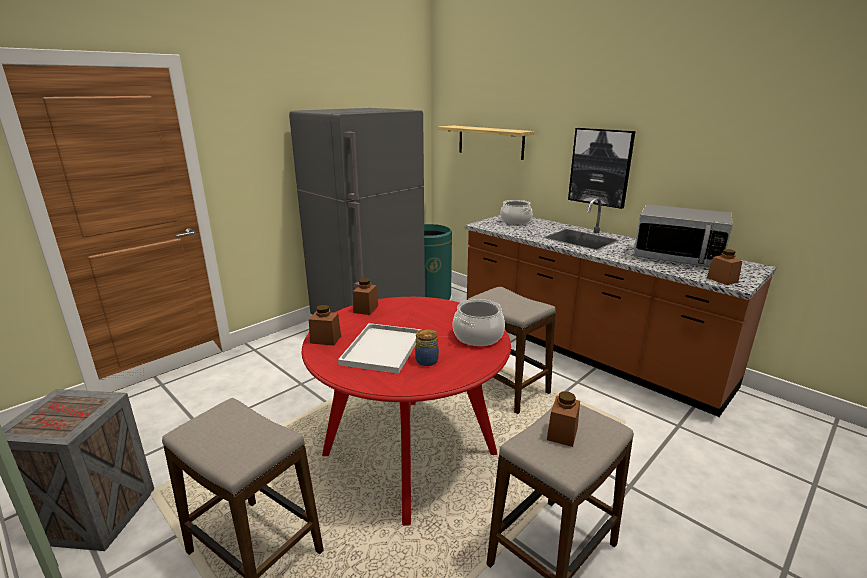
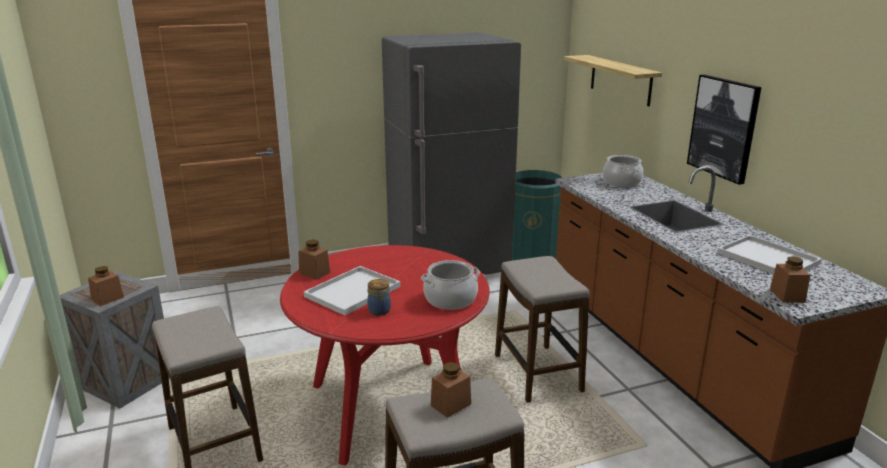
camera: 25 degrees right, 0 degrees up
brown jar [353,278,378,315] -> brown jar moved to [88,266,124,306]
microwave [633,204,733,267] -> white tray [717,235,822,274]

